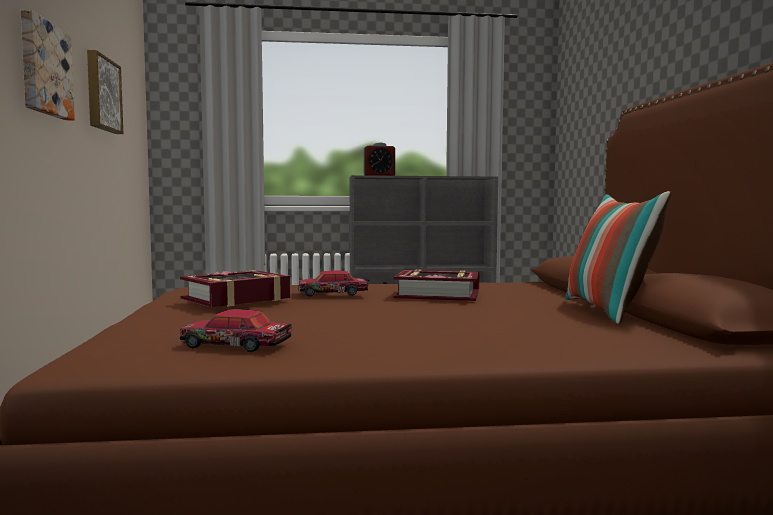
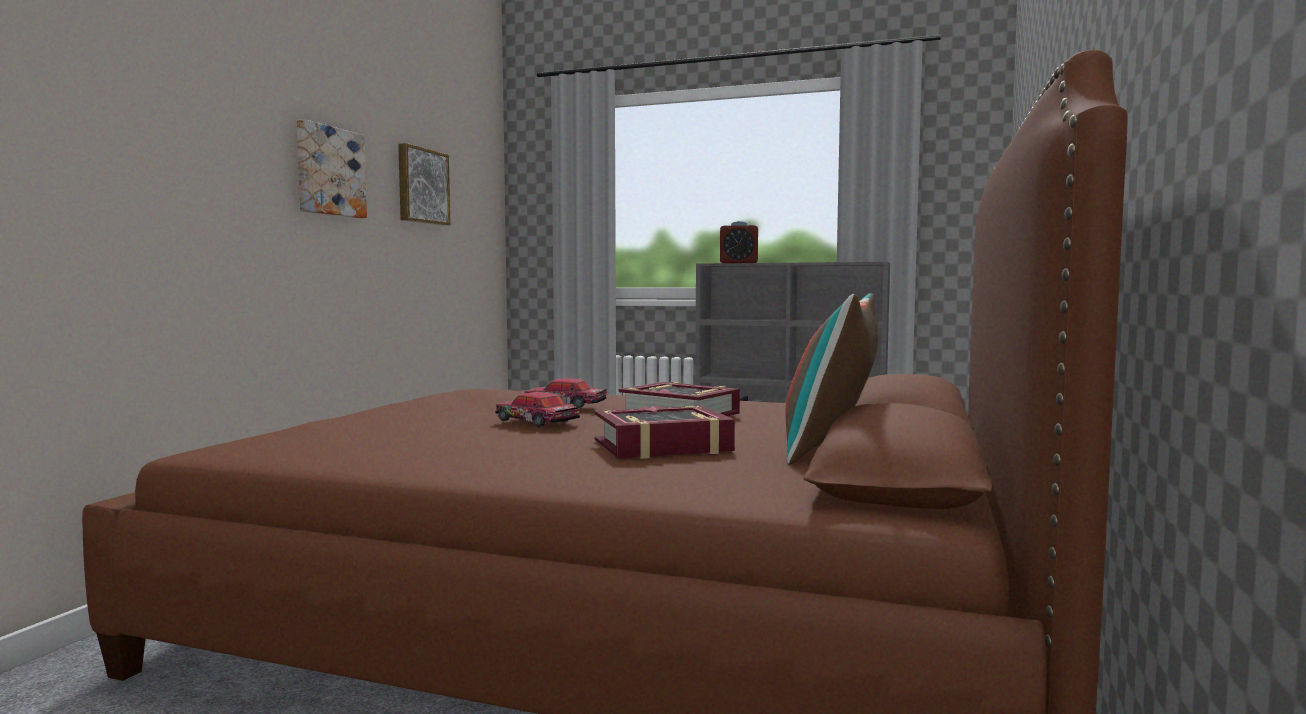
camera: 25 degrees right, 0 degrees up
book [180,270,290,307] -> book moved to [595,405,735,459]
toy car [180,310,292,352] -> toy car moved to [495,392,580,427]

